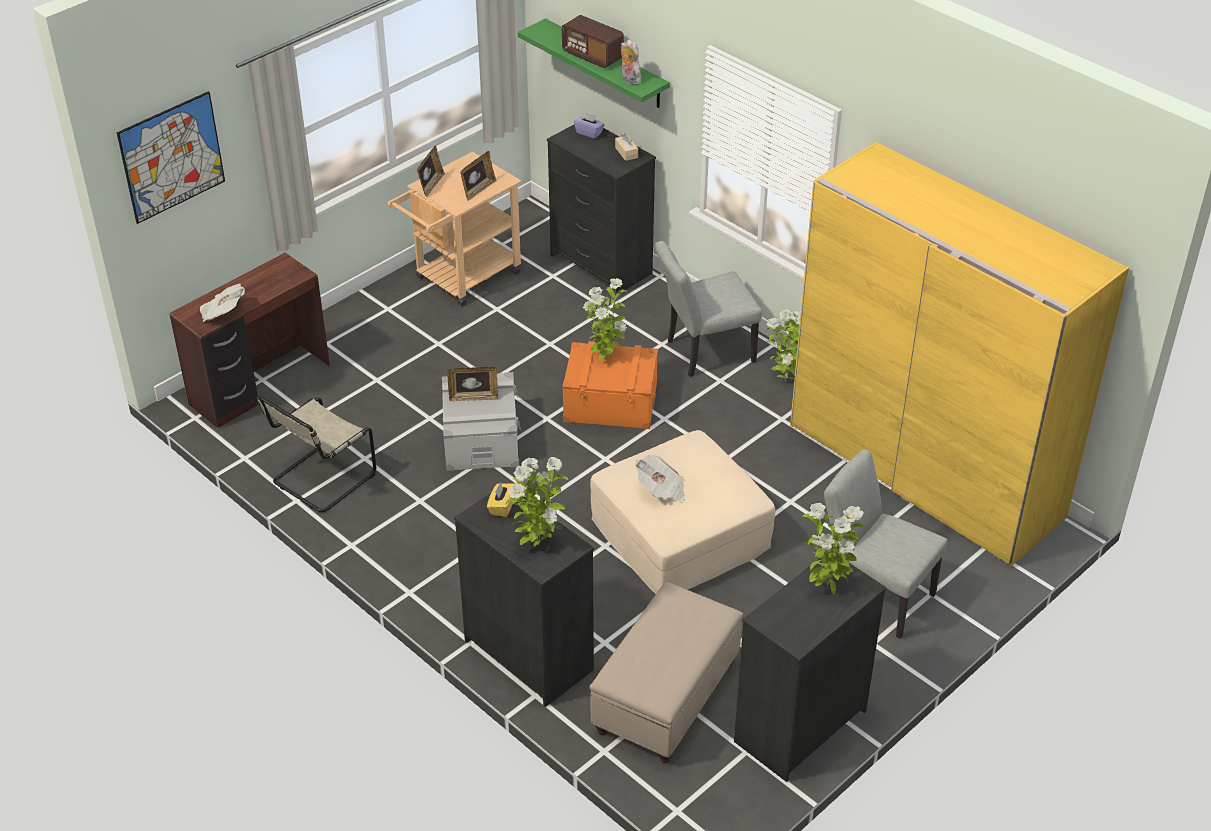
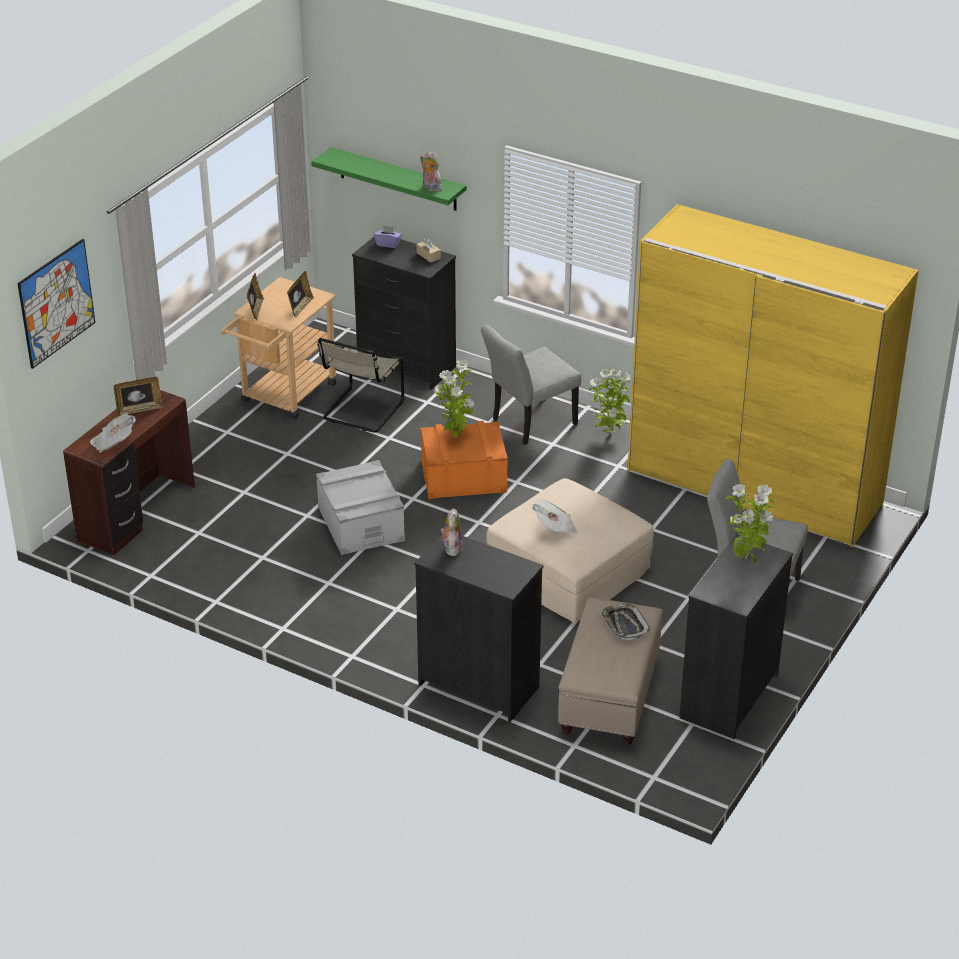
camera: 15 degrees left, 5 degrees down
beige chair [258,395,376,512] -> beige chair moved to [317,338,404,432]
picture frame [447,367,498,401] -> picture frame moved to [114,377,163,416]
yellow tissue box [487,482,516,517] -> plush toy [441,508,463,556]
potted plant [505,457,568,546] -> none
radio [562,15,624,68] -> none
none -> tray [600,604,651,640]

